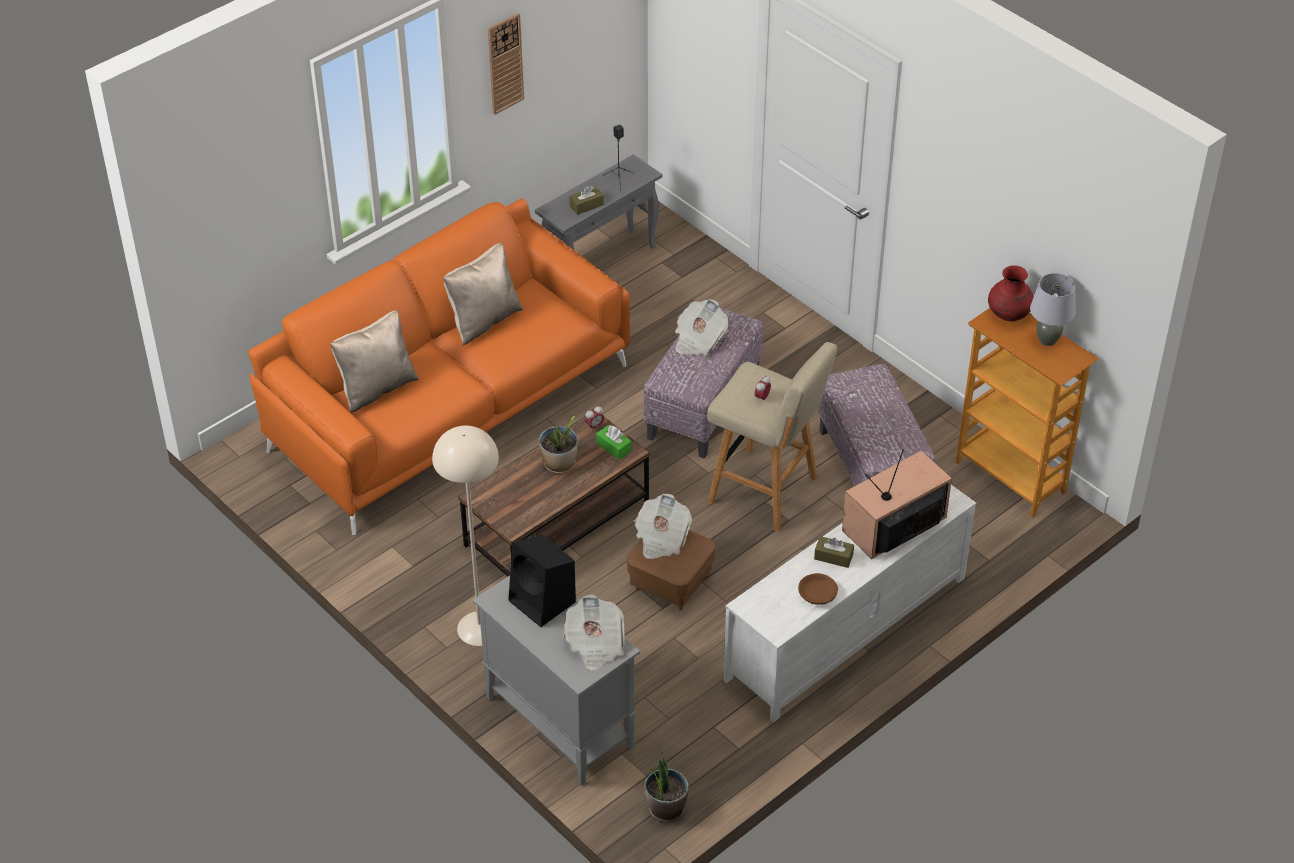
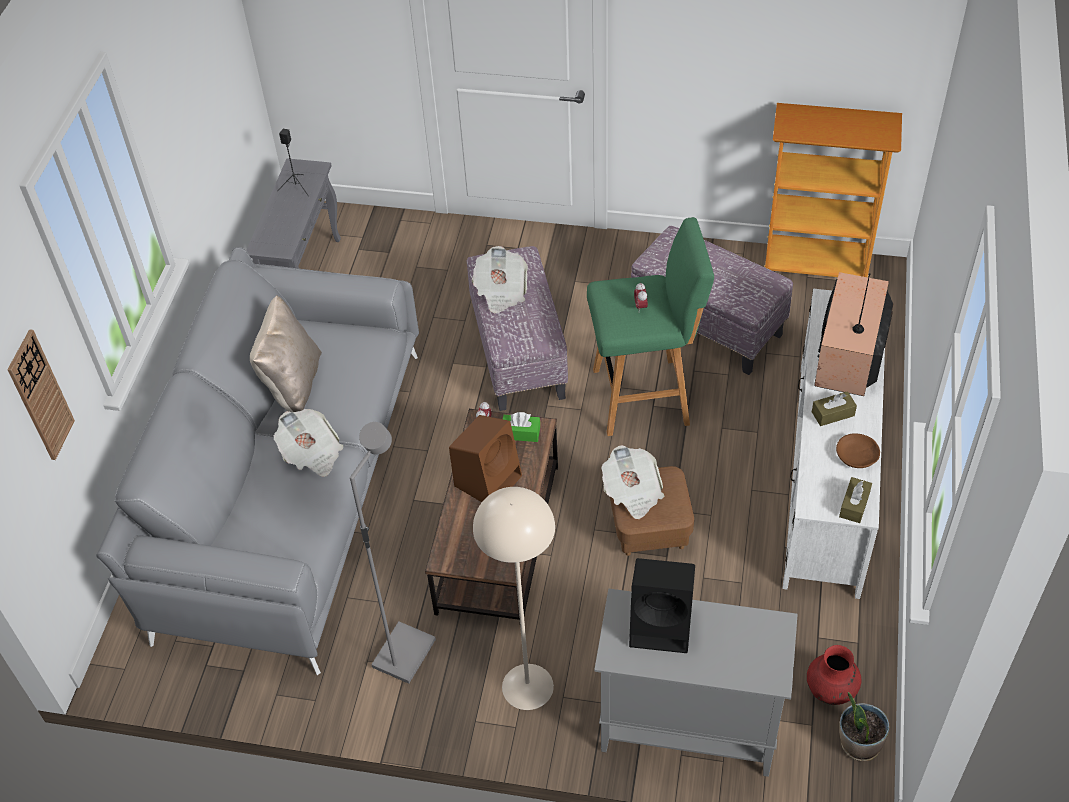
camera: 35 degrees left, 5 degrees up
orange sofa [248,198,630,535] -> grey sofa [96,247,419,675]
beige pillow [330,310,419,413] -> none
wall clock [488,13,524,115] -> wall clock moved to [7,329,75,460]
potted plant [539,416,578,474] -> brown speaker [449,415,522,502]
newspaper [563,595,625,671] -> newspaper moved to [274,409,344,477]
brown tissue box [569,186,604,215] -> brown tissue box moved to [839,477,872,523]
beige stool [707,342,837,532] -> green stool [587,217,714,436]
red vase [988,265,1034,322] -> red vase moved to [807,645,862,705]
grey table lamp [1030,273,1076,346] -> none
none -> grey floor lamp [350,422,436,684]

